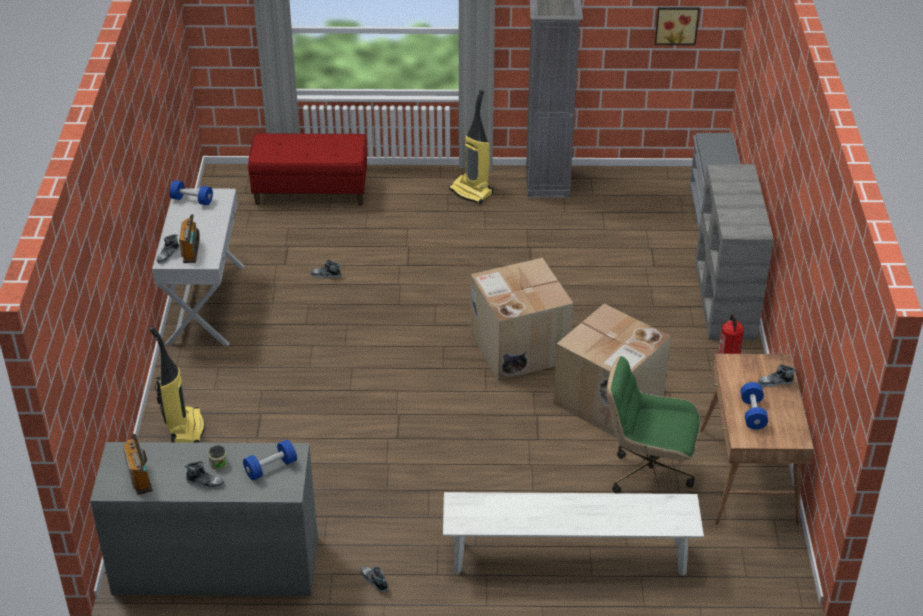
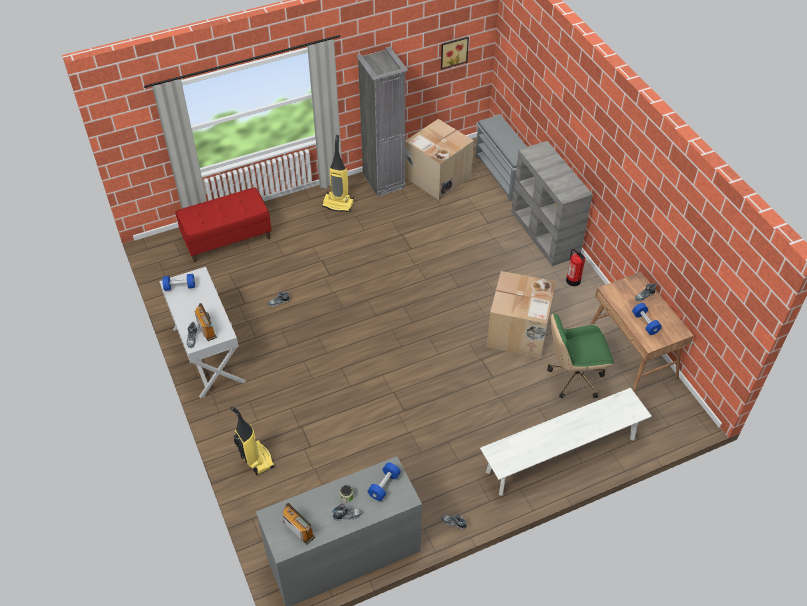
camera: 25 degrees left, 10 degrees up
cardboard box [471,258,573,381] -> cardboard box moved to [405,119,474,200]

